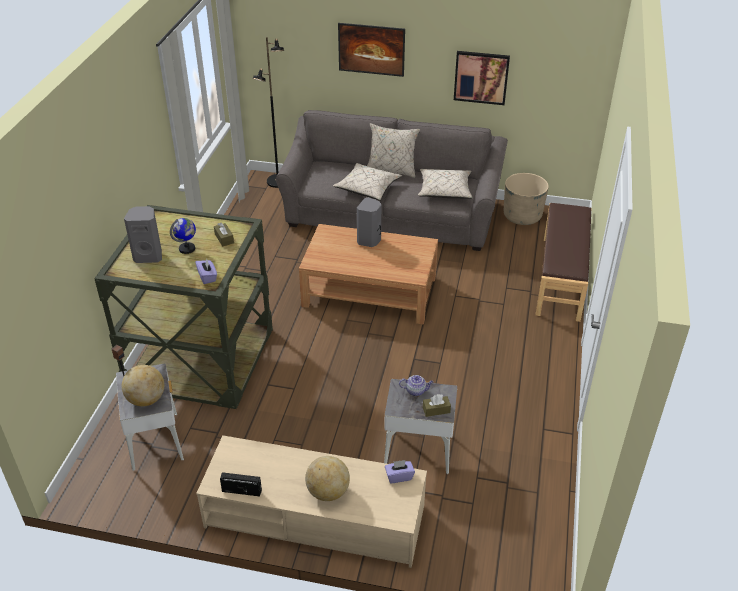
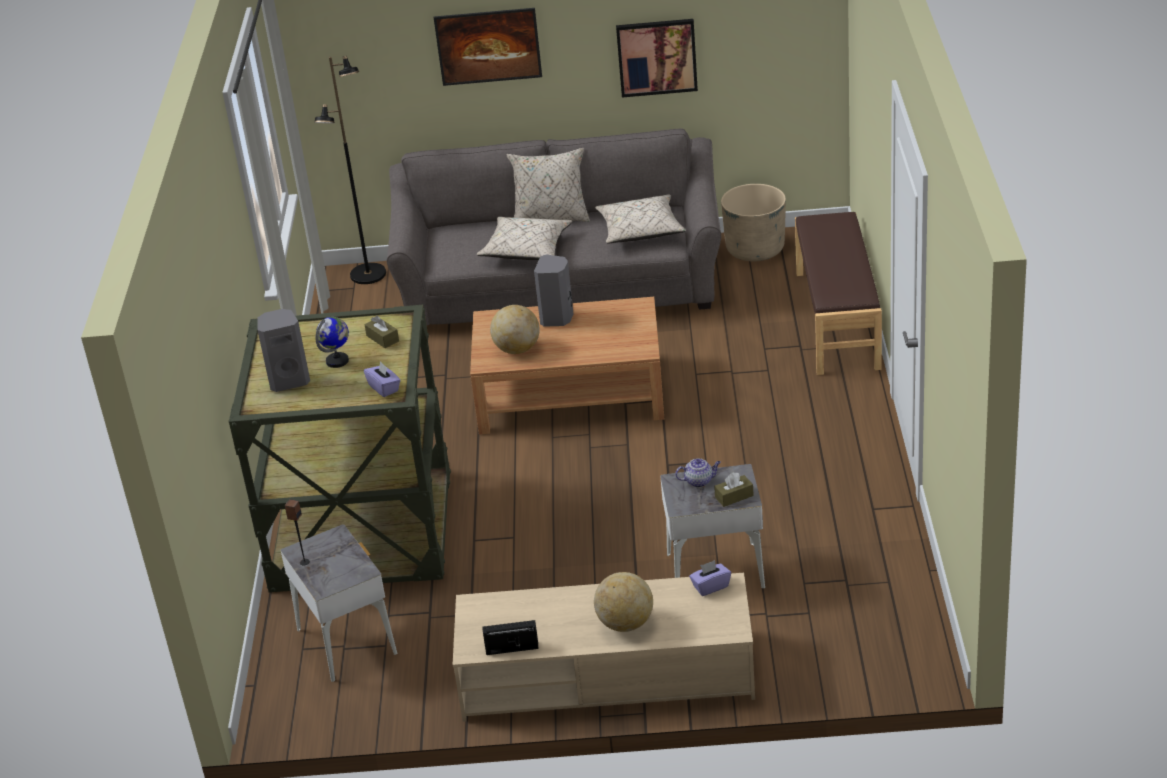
camera: 10 degrees left, 5 degrees down
globe [122,365,164,407] -> globe moved to [490,305,540,354]

